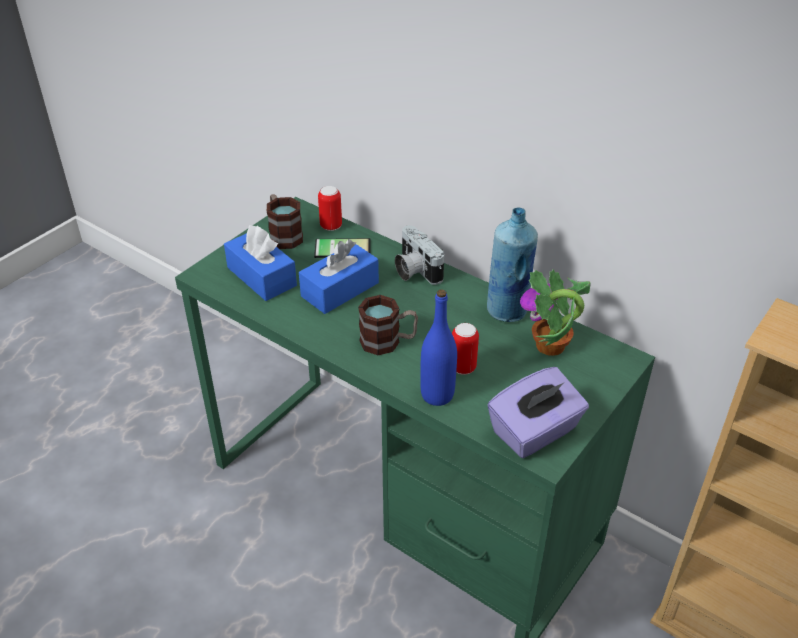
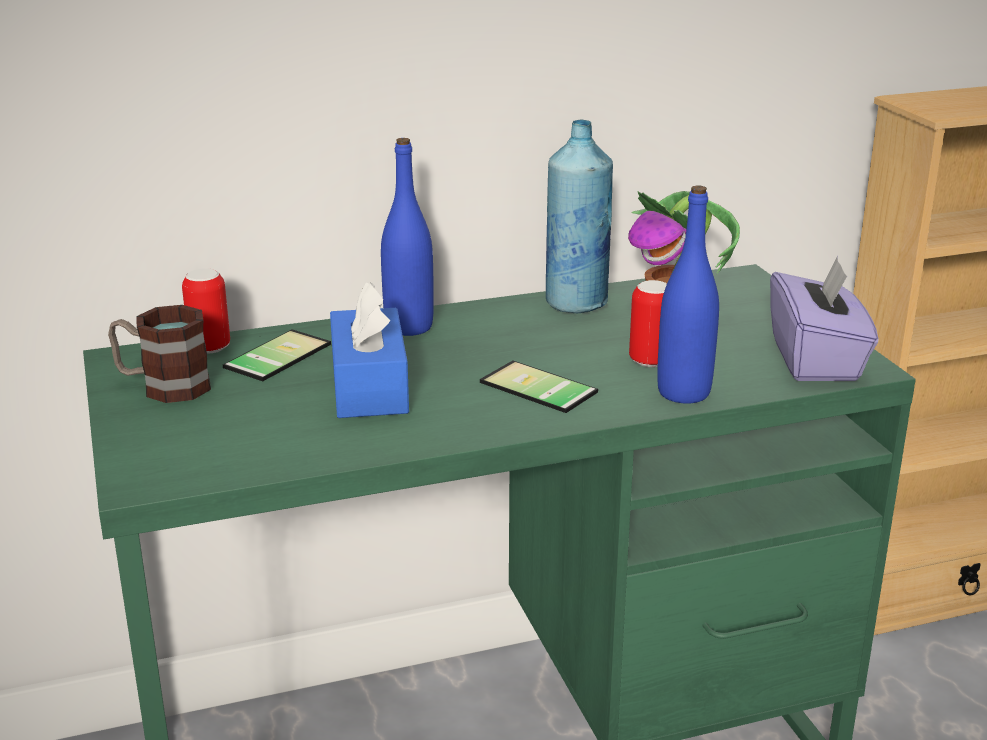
camera: 55 degrees left, 15 degrees down
blue tissue box [224,225,297,301] -> none
mug [358,295,418,355] -> phone [480,361,598,413]
camera [395,225,444,285] -> blue bottle [381,138,434,336]

